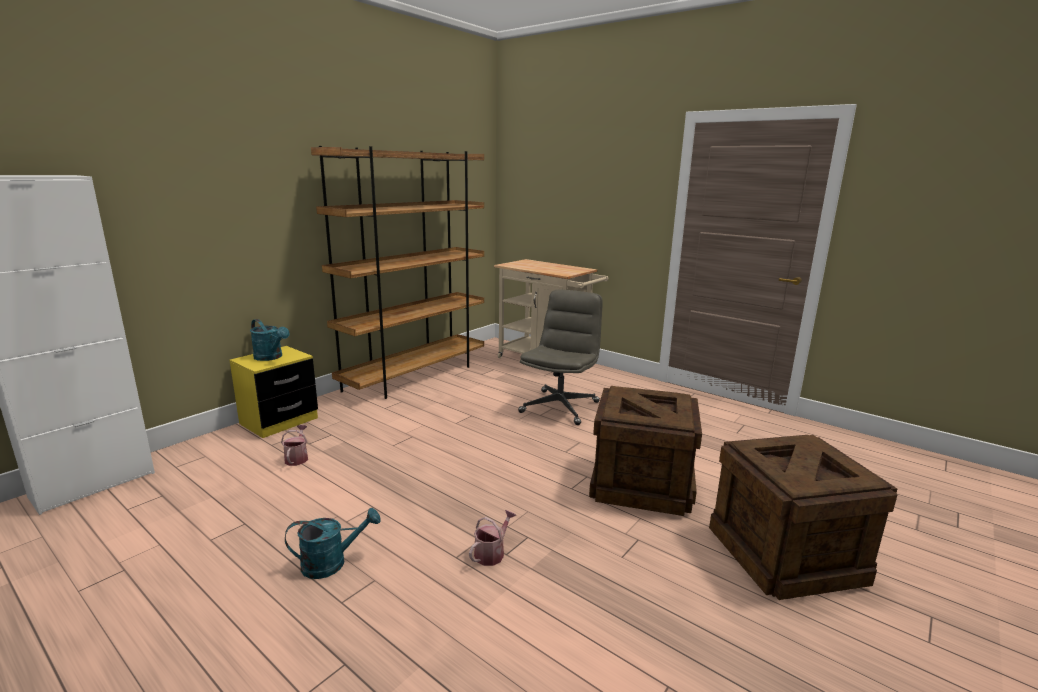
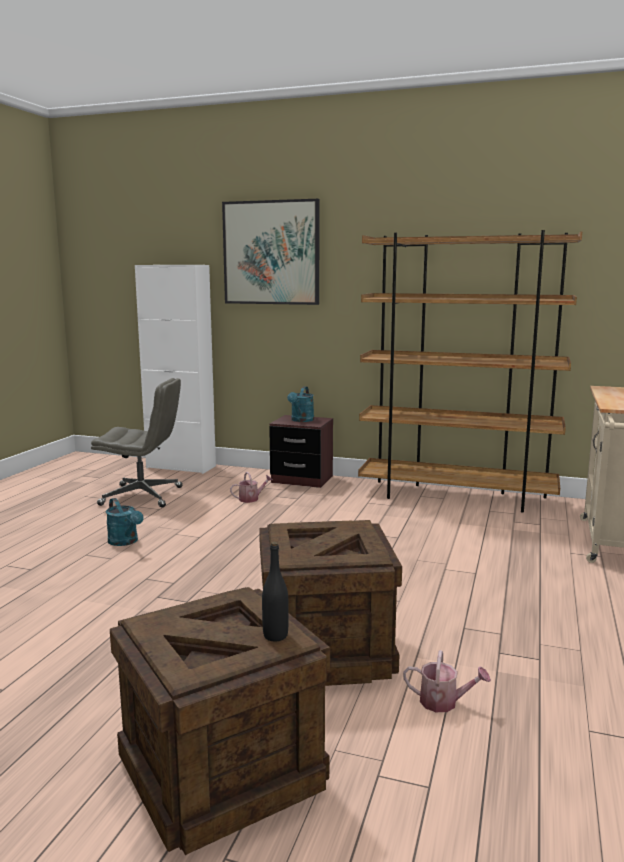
camera: 70 degrees right, 5 degrees down
yellow nightstand [230,346,318,438] -> brown nightstand [269,415,333,488]
watering can [469,510,516,566] -> watering can moved to [403,650,491,712]
grey office chair [518,290,603,425] -> grey office chair moved to [91,378,183,507]
none -> picture [222,199,320,305]
none -> black bottle [262,542,289,641]

